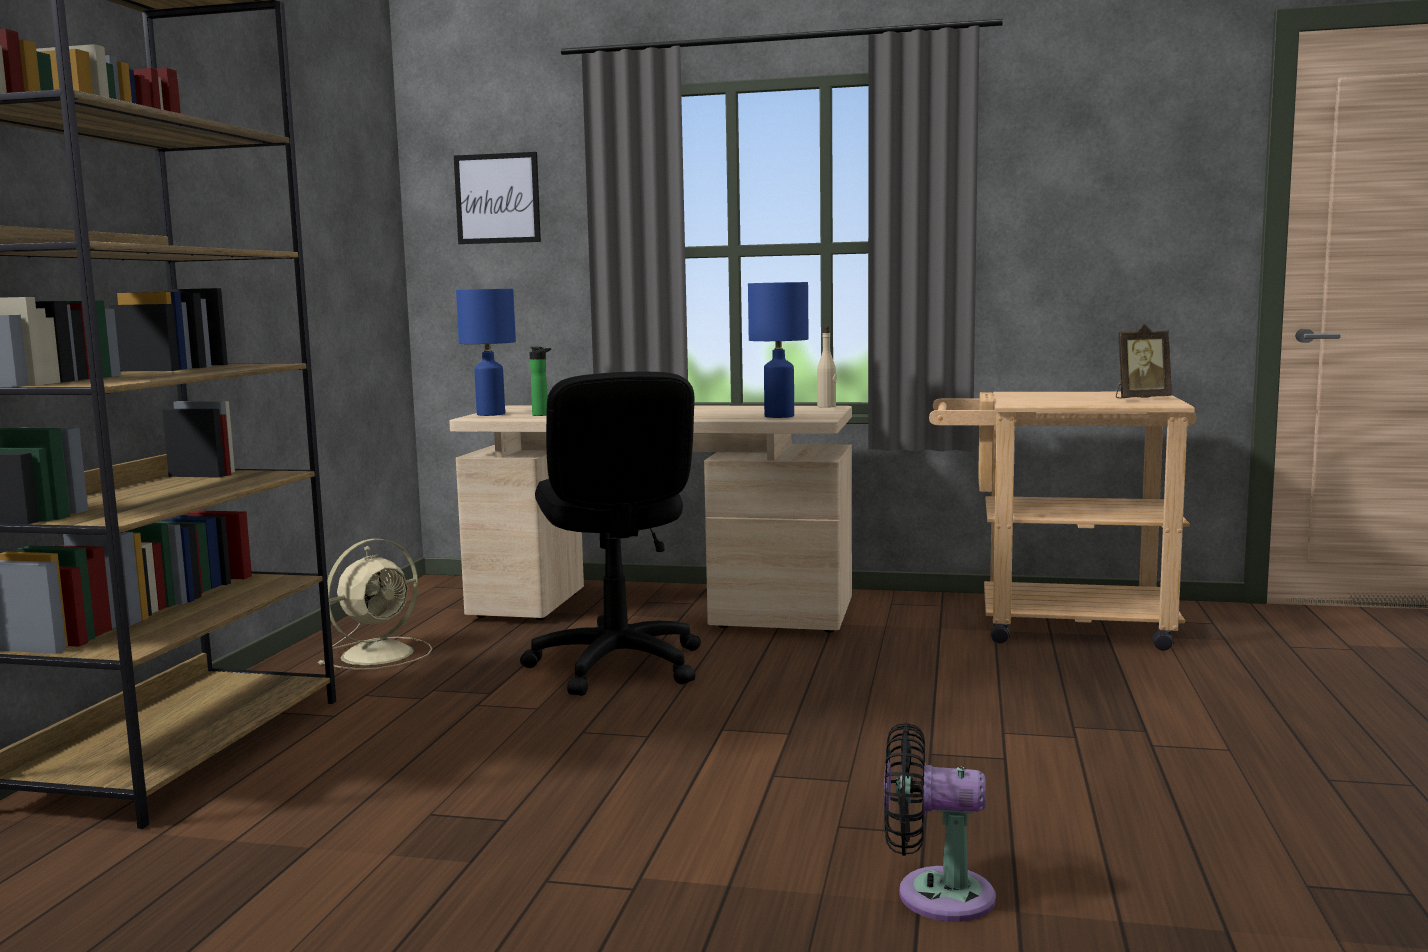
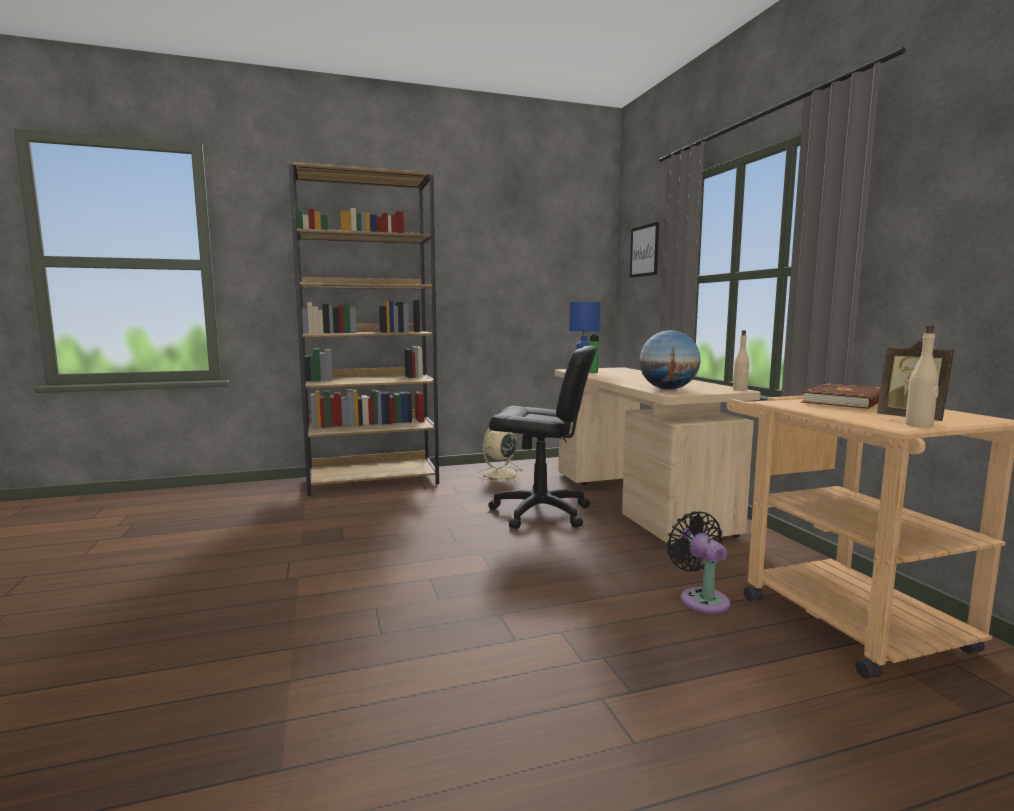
camera: 60 degrees right, 0 degrees up
beige fan [318,539,432,670] -> beige fan turned 120 degrees clockwise [475,428,523,482]
black office chair [520,372,701,696] -> black office chair turned 120 degrees counterclockwise [488,346,597,529]
blue table lamp [748,282,809,418] -> globe [639,330,701,389]
black fan [884,723,996,922] -> black fan moved to [667,511,730,614]
none -> brown book [801,383,880,409]
none -> beige bottle [905,325,939,427]

